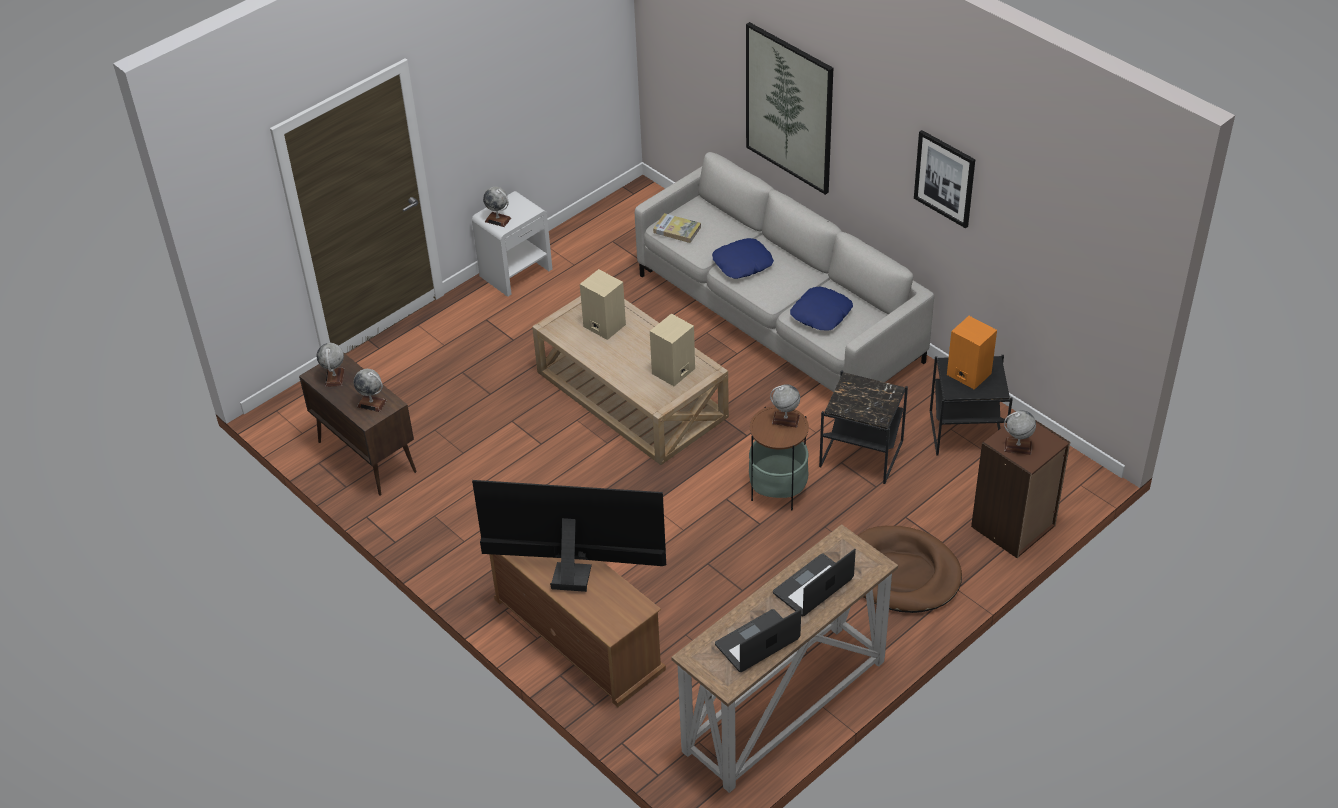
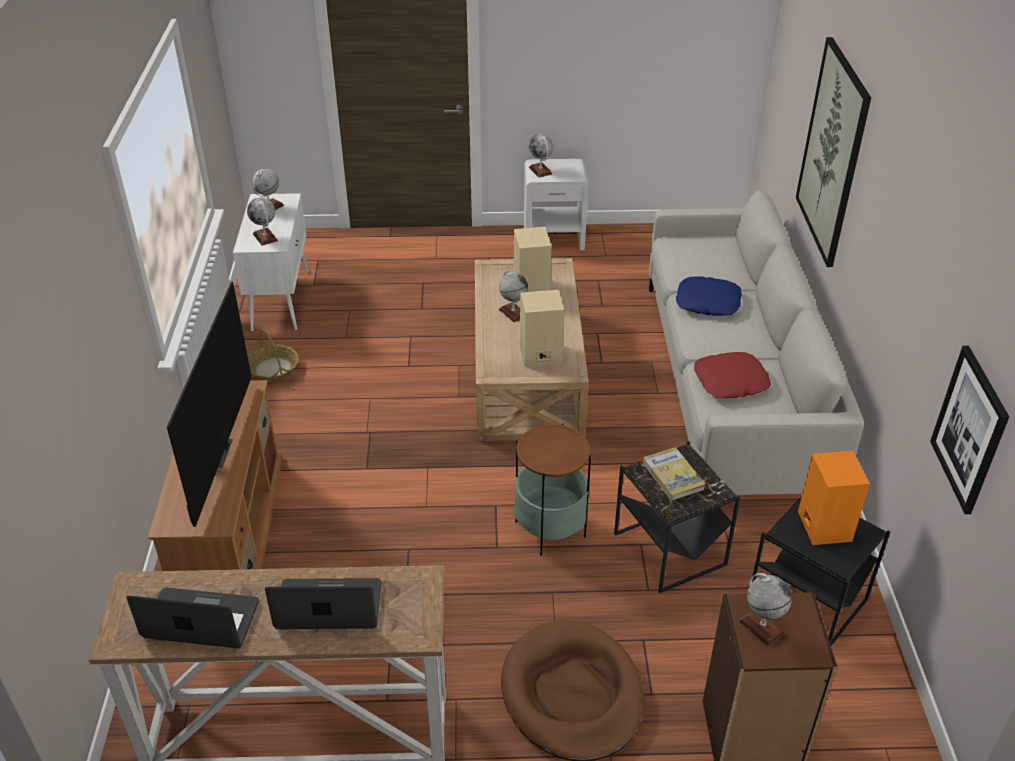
camera: 40 degrees right, 5 degrees down
brown cabinet [299,352,417,496] -> white cabinet [233,193,309,331]
television [472,480,666,592] -> television turned 45 degrees clockwise [167,281,252,527]
book [653,213,701,243] -> book moved to [643,447,705,501]
globe [770,384,800,428] -> globe moved to [499,270,528,322]
blue pillow [790,286,853,331] -> red pillow [694,352,771,398]
picture [914,130,975,228] -> picture moved to [930,346,1009,514]
none -> basket [248,329,298,382]

